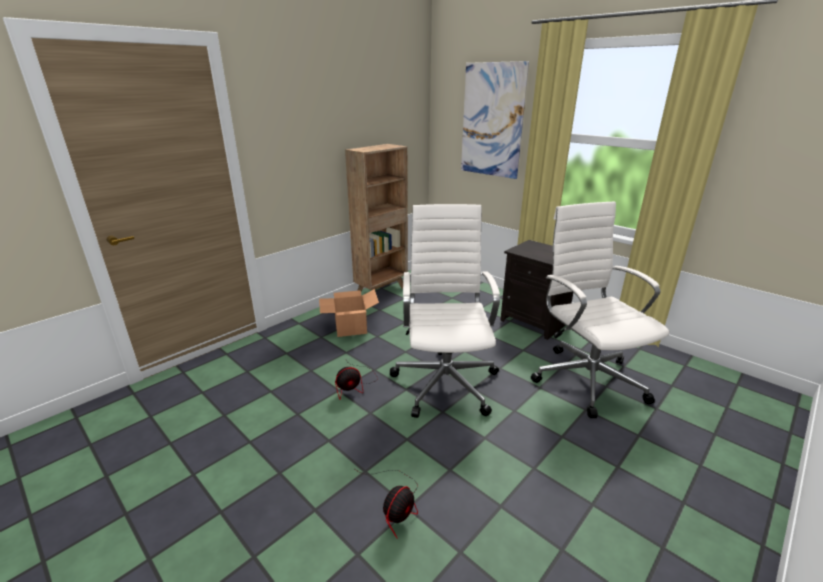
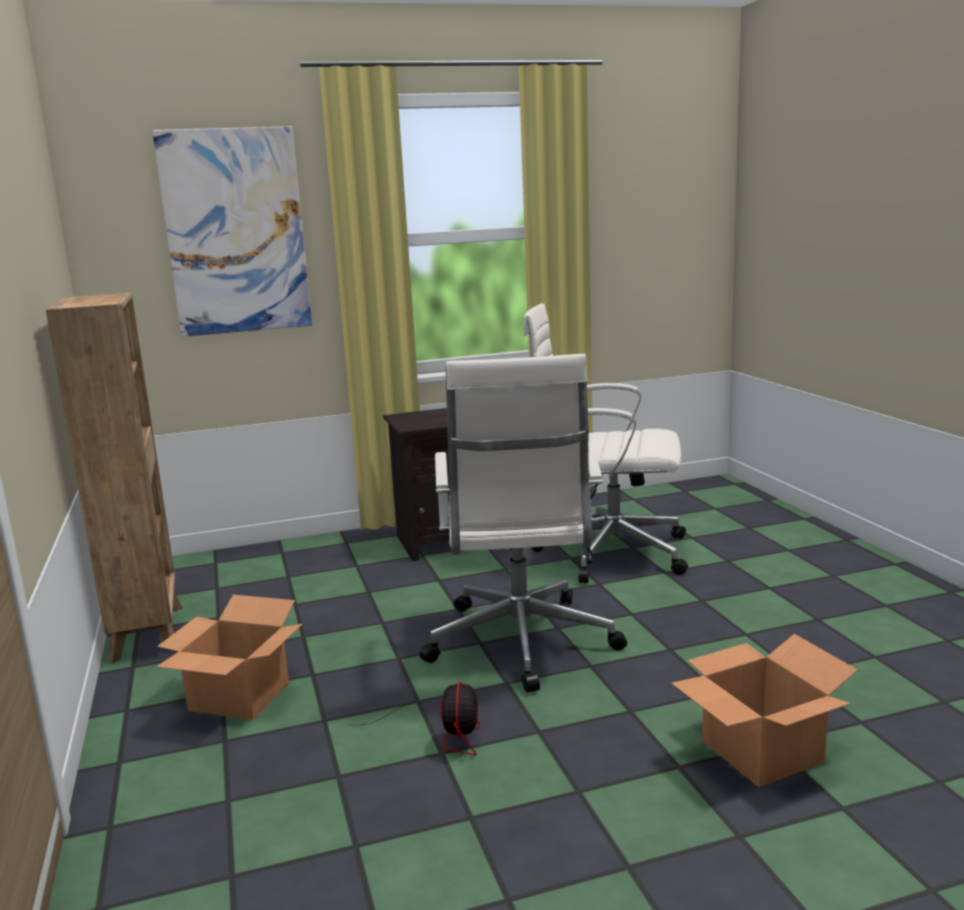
camera: 60 degrees left, 10 degrees down
fan [355,469,418,539] -> cardboard box [671,634,858,787]
white office chair [390,204,500,418] -> white office chair turned 120 degrees counterclockwise [420,354,627,693]

